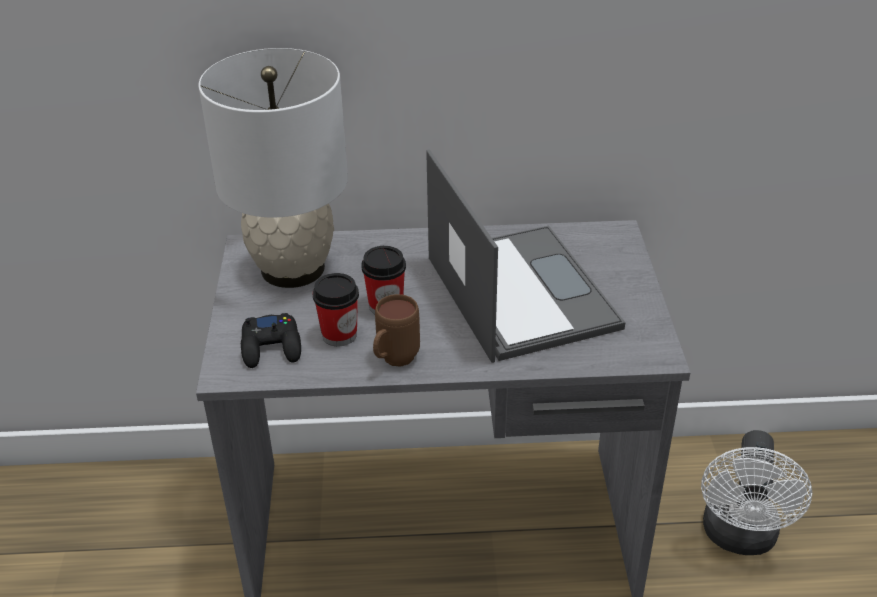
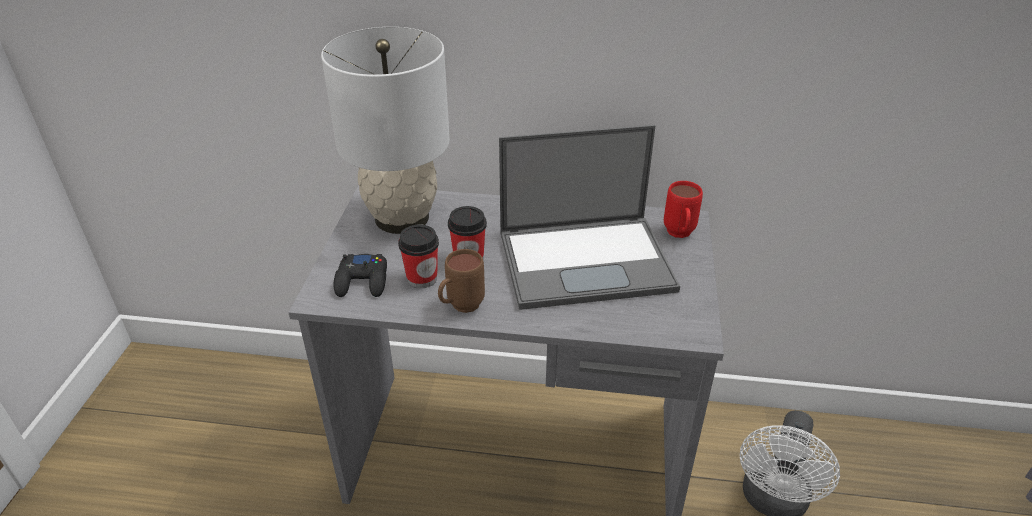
camera: 10 degrees right, 0 degrees up
laptop [426,149,625,363] -> laptop turned 90 degrees clockwise [499,125,680,310]
none -> red mug [664,181,703,238]

